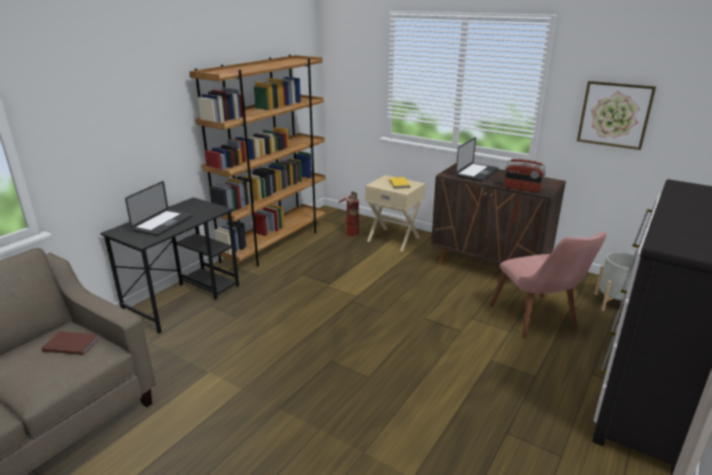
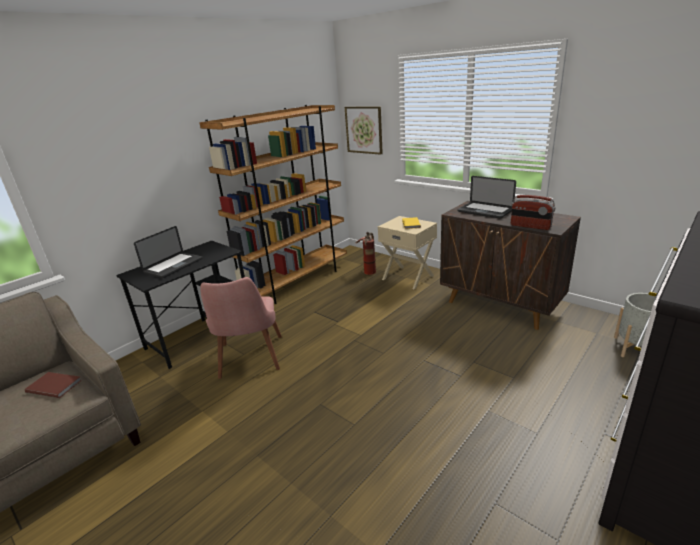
camera: 10 degrees right, 0 degrees up
laptop [456,137,498,182] -> laptop turned 90 degrees clockwise [458,176,516,219]
pink chair [490,232,606,338] -> pink chair moved to [200,277,282,379]
picture [577,81,656,150] -> picture moved to [345,106,383,155]

